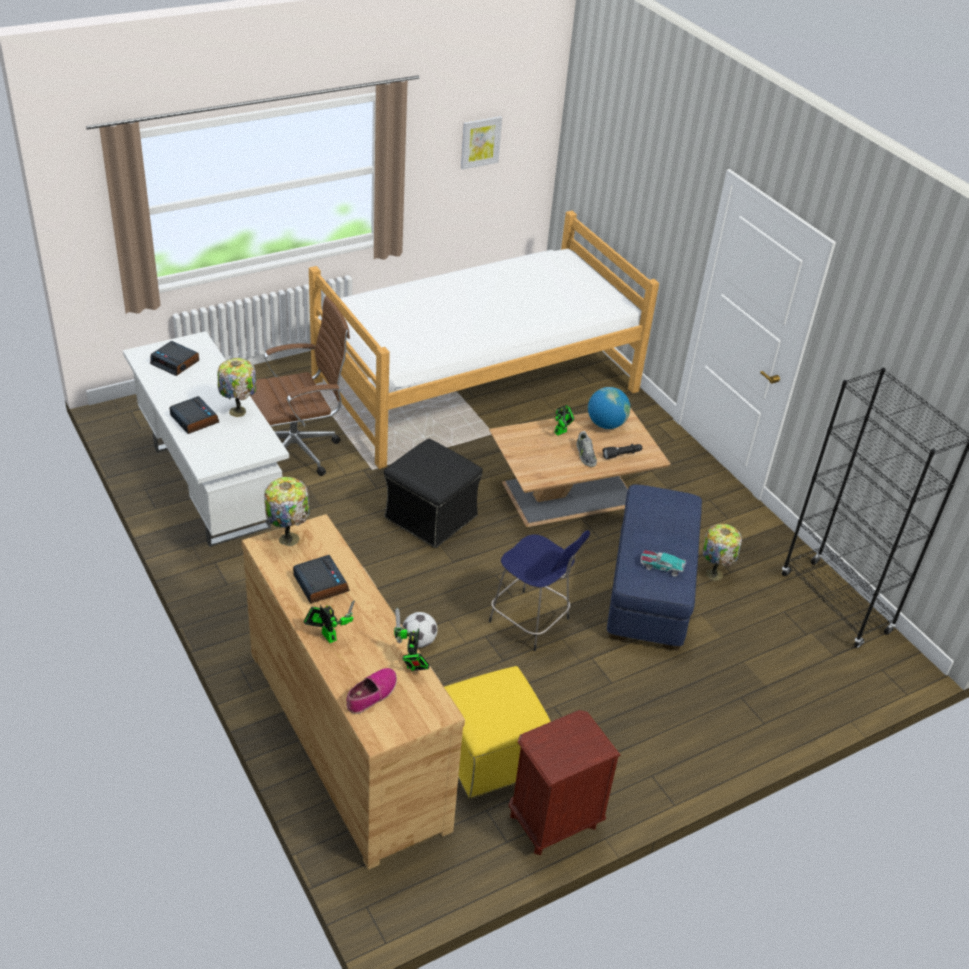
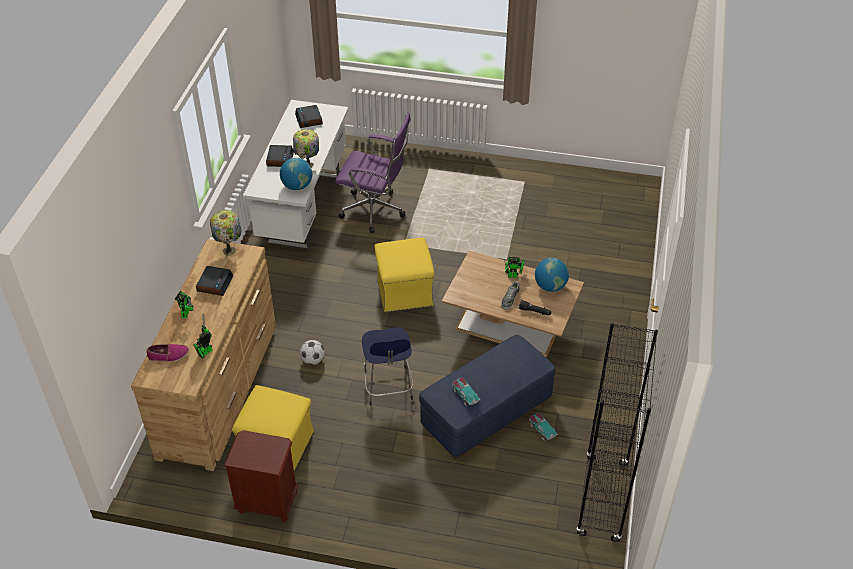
camera: 45 degrees right, 5 degrees up
brown office chair [250,296,350,476] -> purple office chair [335,113,411,233]
bed [309,211,659,469] -> none
black ottoman [384,439,483,548] -> yellow ottoman [374,238,435,312]
picture [461,116,502,170] -> none
table lamp [702,524,742,580] -> toy car [529,413,558,441]
none -> globe [280,158,312,190]

